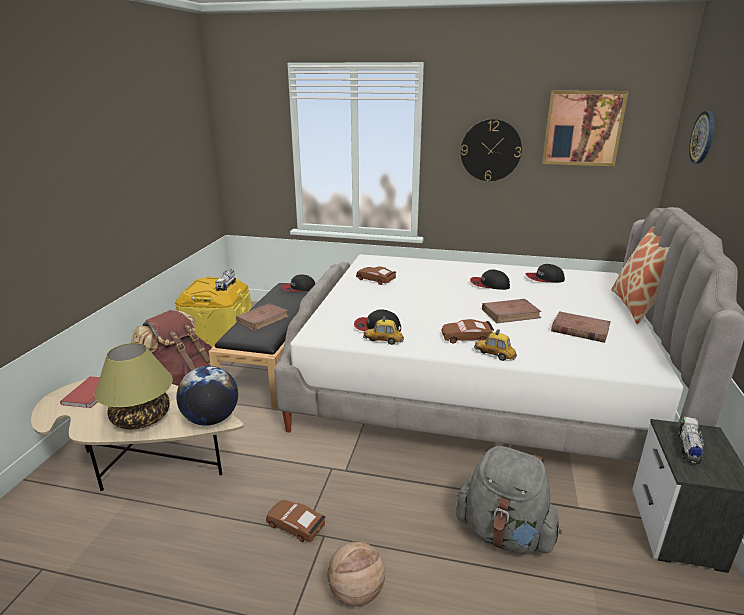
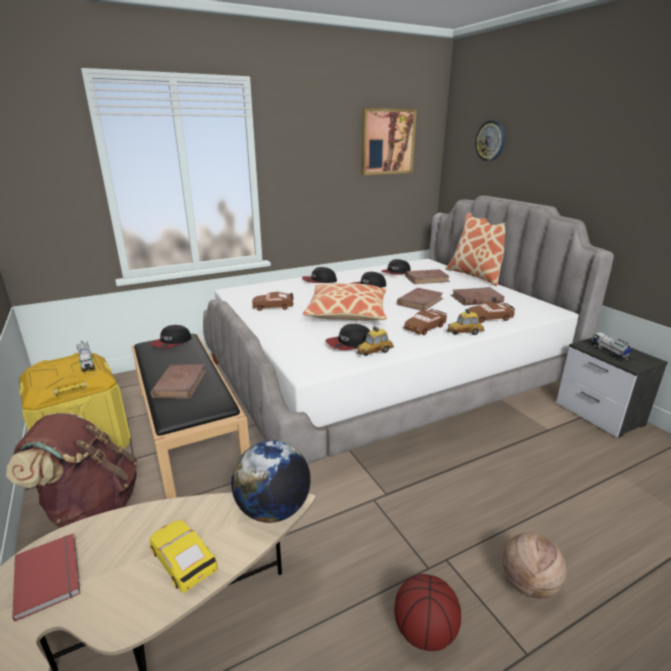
camera: 40 degrees left, 0 degrees up
table lamp [94,343,173,429] -> yellow toy car [150,520,218,592]
brown toy car [266,500,326,542] -> brown toy car moved to [469,302,515,323]
grey backpack [456,446,562,554] -> none
wall clock [461,119,522,181] -> none
none -> cap [302,267,337,283]
none -> pillow [303,283,387,321]
none -> basketball [394,574,461,651]
none -> brown book [405,269,450,284]

